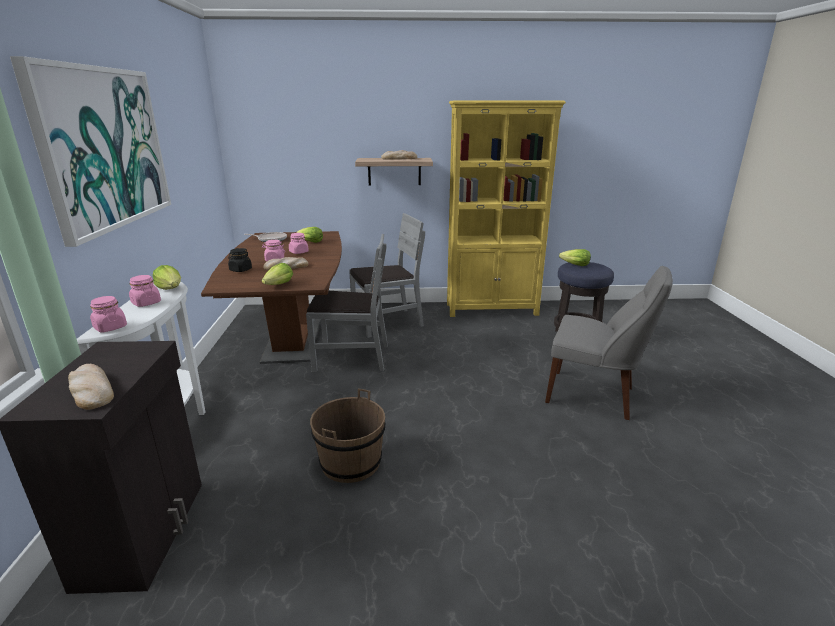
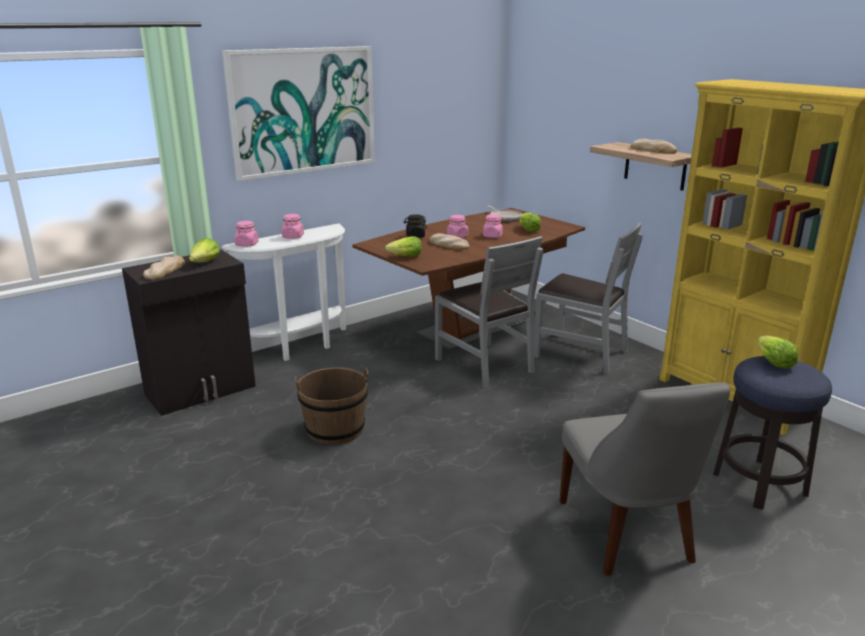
camera: 55 degrees right, 0 degrees up
lettuce [153,265,181,290] -> lettuce moved to [189,238,220,263]

